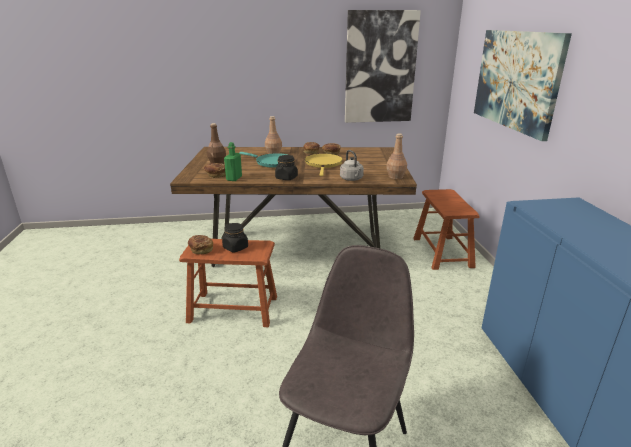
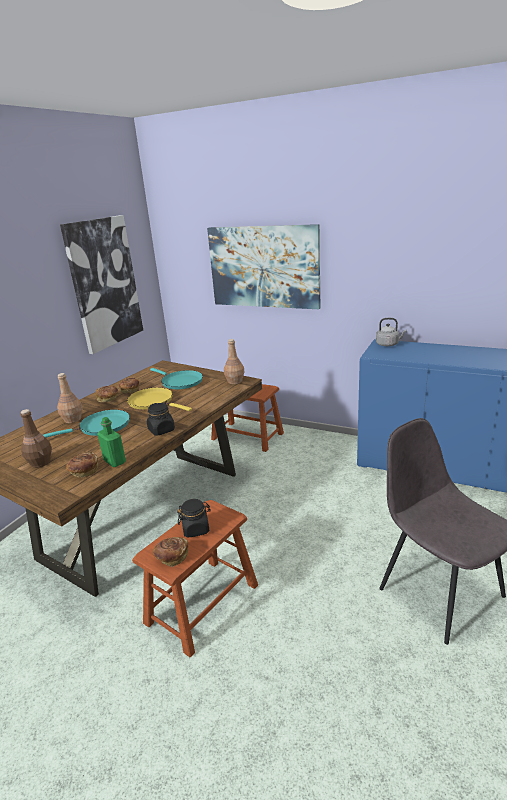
camera: 55 degrees left, 0 degrees up
grey kettle [340,150,364,181] -> grey kettle moved to [376,318,407,346]
none -> turquoise frying pan [150,368,203,389]

